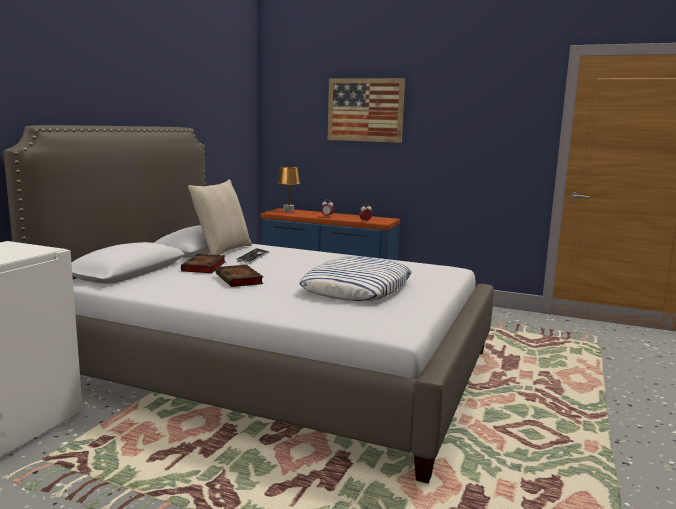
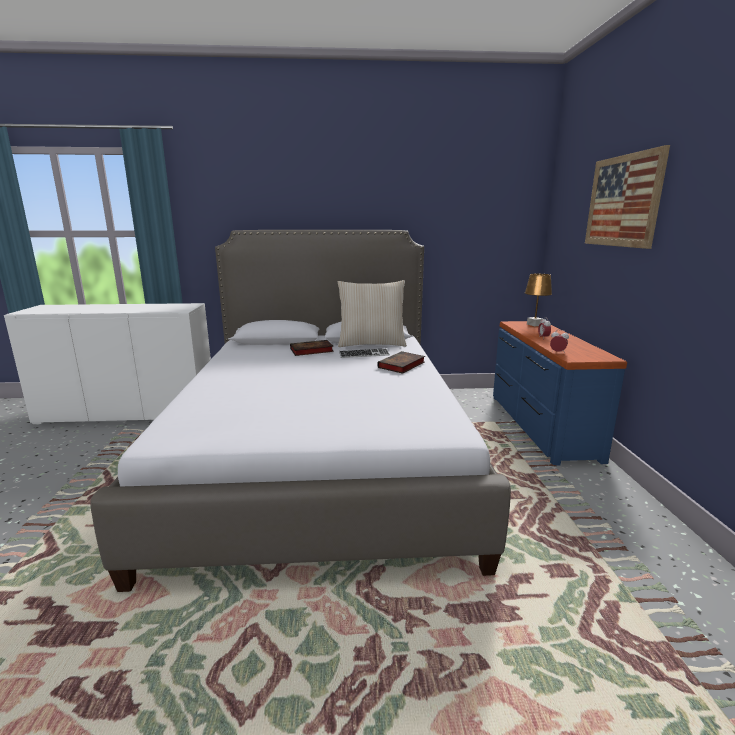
camera: 65 degrees right, 5 degrees up
book [216,265,264,287] -> book moved to [377,351,425,374]
pillow [299,256,412,301] -> none

